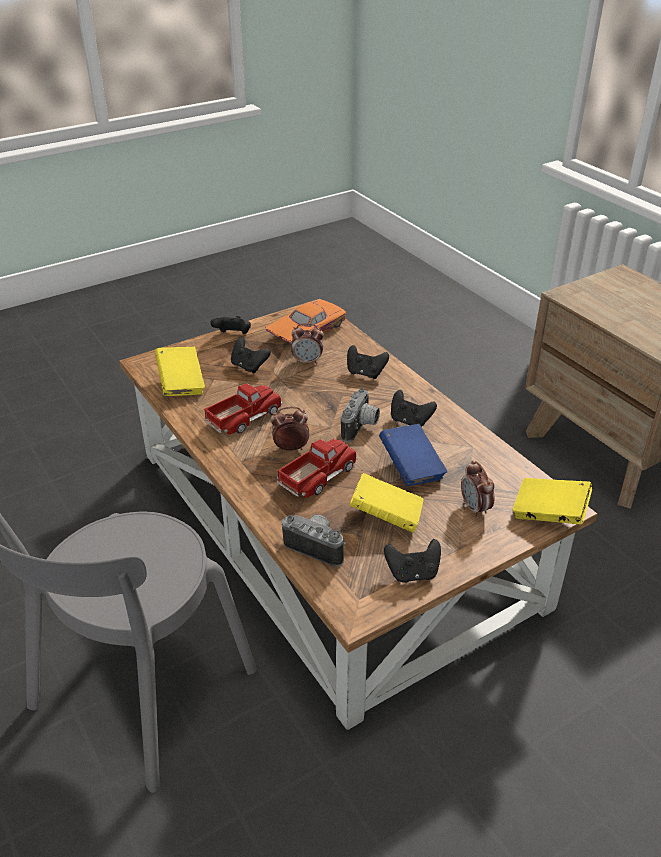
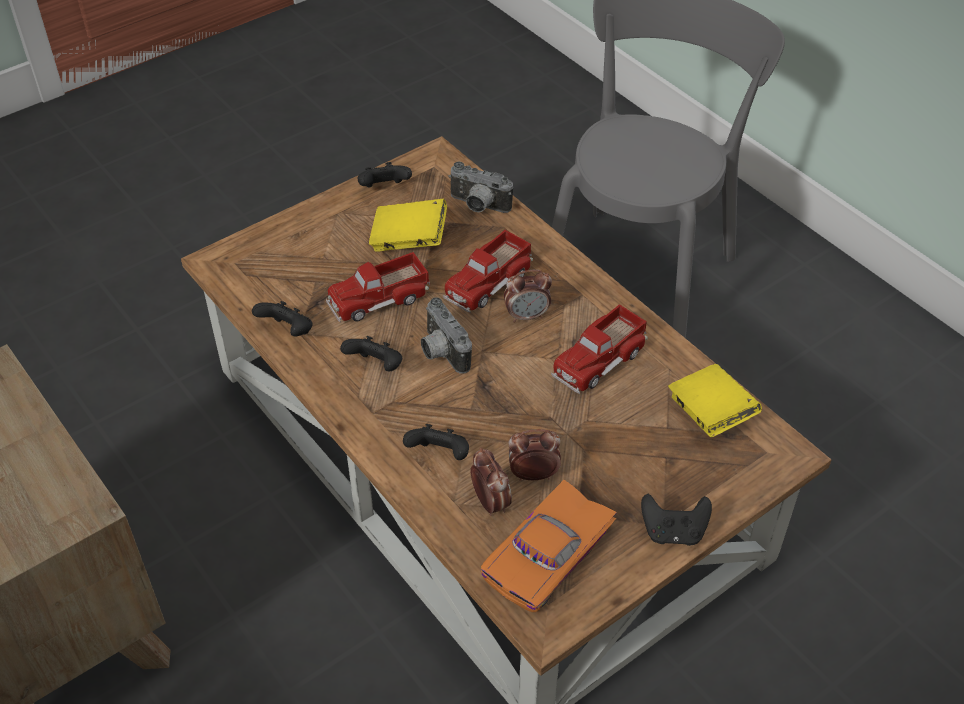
camera: 175 degrees right, 10 degrees up
black game controller [231,337,271,373] -> black game controller moved to [252,301,312,336]
camera [341,388,380,442] -> camera turned 45 degrees counterclockwise [421,298,472,374]
blue book [379,424,447,486] -> toy truck [326,252,430,323]
alarm clock [461,461,494,518] -> alarm clock moved to [471,447,512,516]
yellow book [512,478,592,524] -> none

